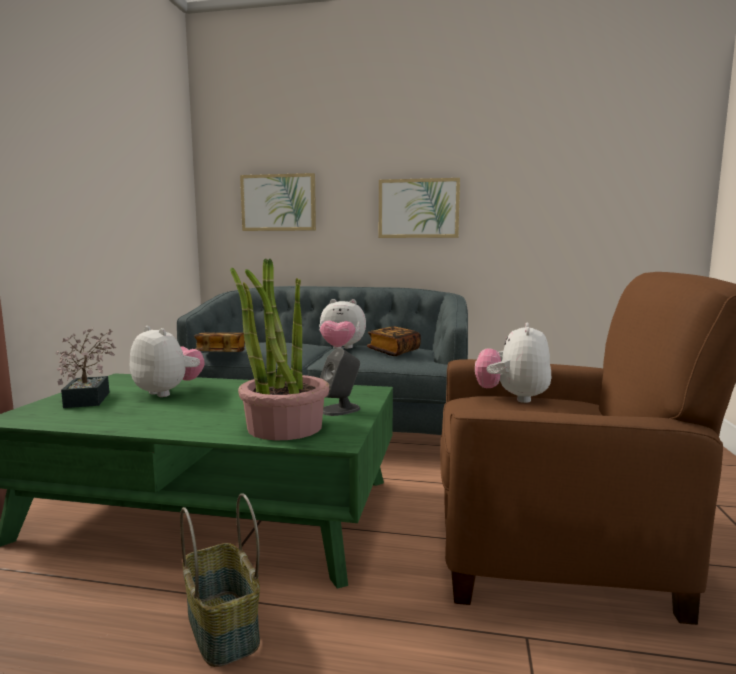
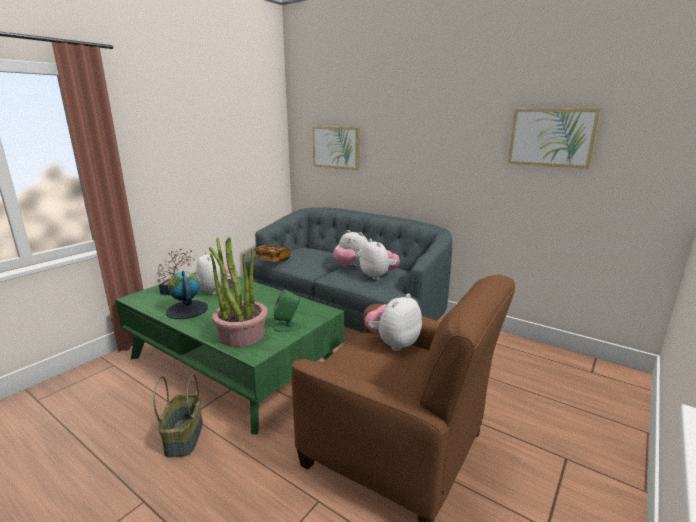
camera: 25 degrees right, 10 degrees up
grey speaker [320,348,360,416] -> green speaker [273,290,300,332]
book [367,326,421,356] -> plush toy [360,238,400,280]
picture [379,178,460,238] -> picture moved to [508,108,601,169]
none -> globe [166,271,208,319]

